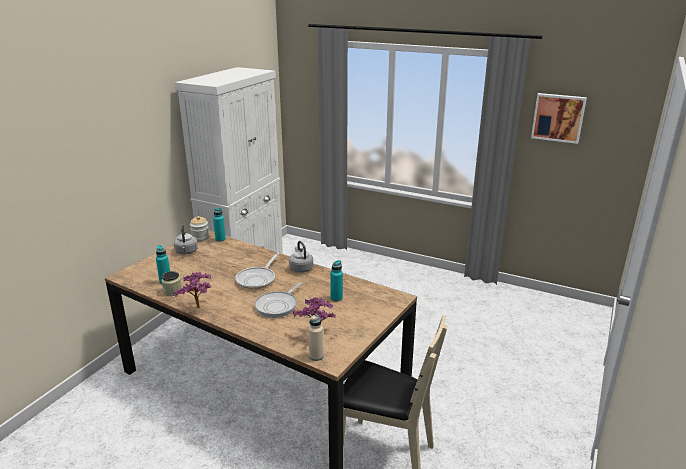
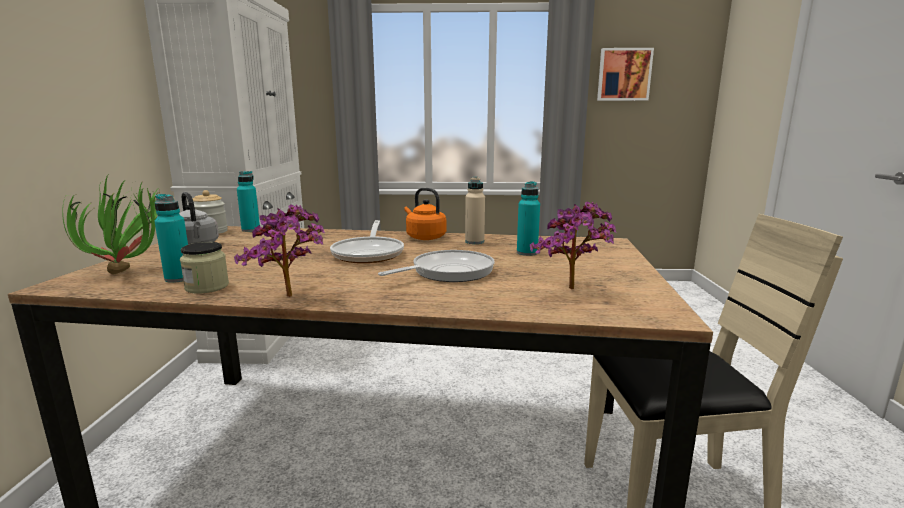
camera: 25 degrees left, 10 degrees down
frying pan [254,282,303,318] -> frying pan turned 135 degrees counterclockwise [378,250,495,282]
grey kettle [289,241,313,273] -> orange kettle [404,188,446,240]
beige bottle [308,314,324,361] -> beige bottle moved to [465,177,485,244]
none -> potted plant [62,175,160,274]

